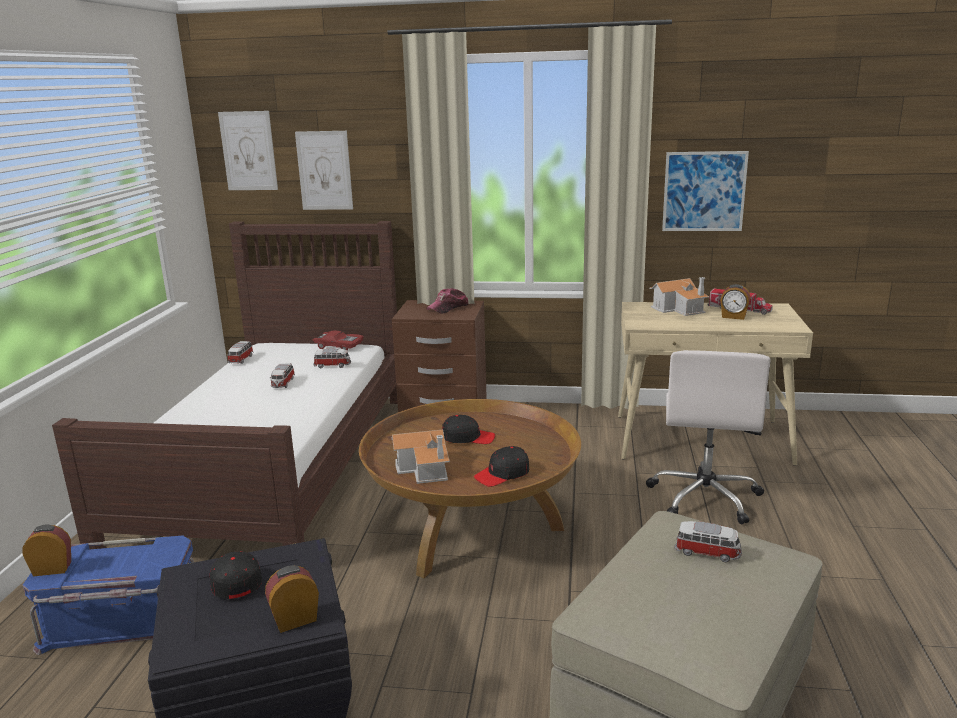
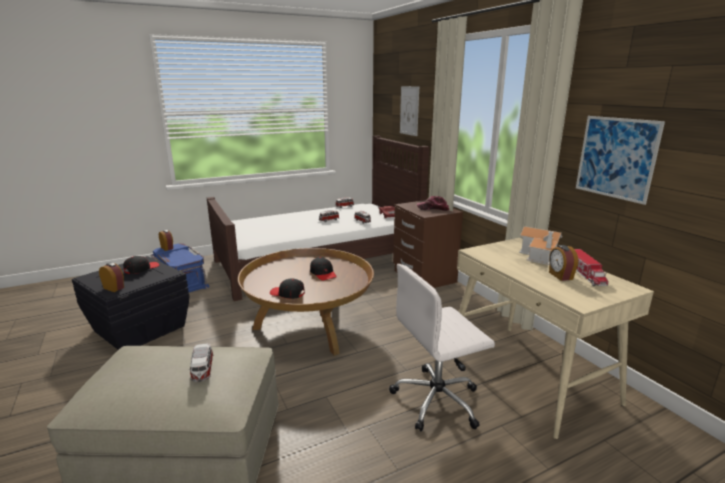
camera: 55 degrees right, 0 degrees up
picture [218,111,278,190] -> none
toy house [392,430,450,484] -> none

